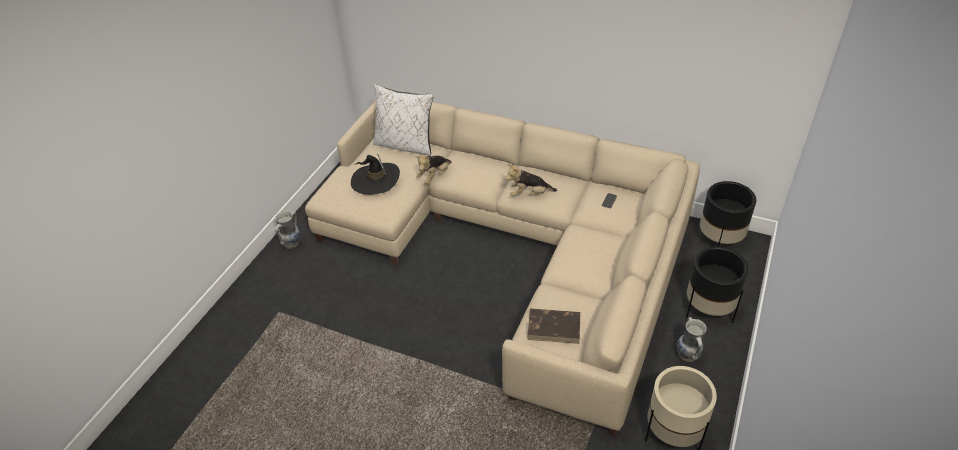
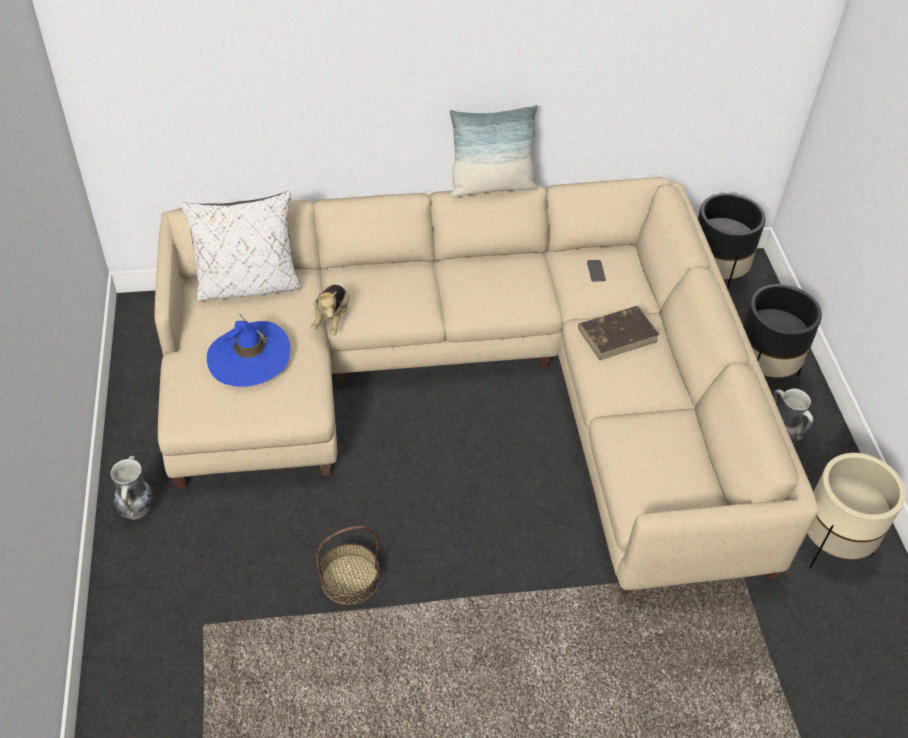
camera: 35 degrees left, 5 degrees up
black hat [351,154,400,195] -> blue hat [207,314,290,387]
plush toy [505,164,557,196] -> none
brown book [527,308,580,344] -> brown book moved to [578,306,659,360]
none -> basket [316,525,380,605]
none -> pillow [450,105,538,198]

